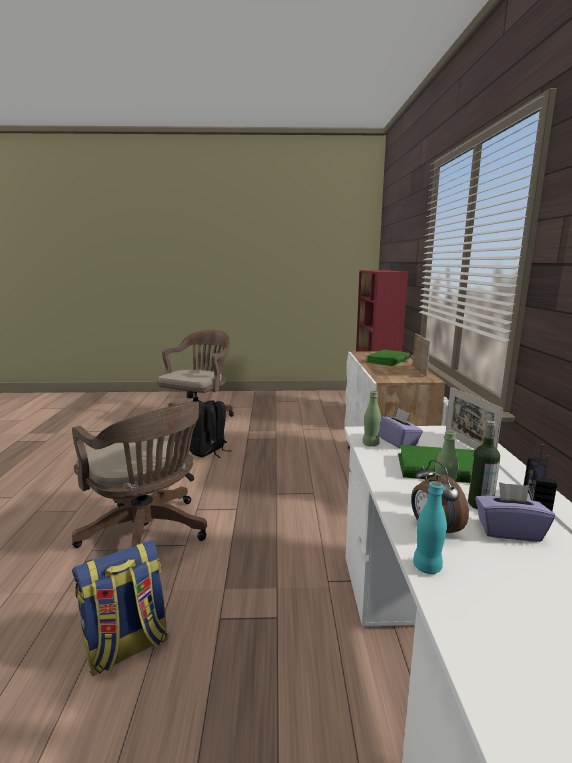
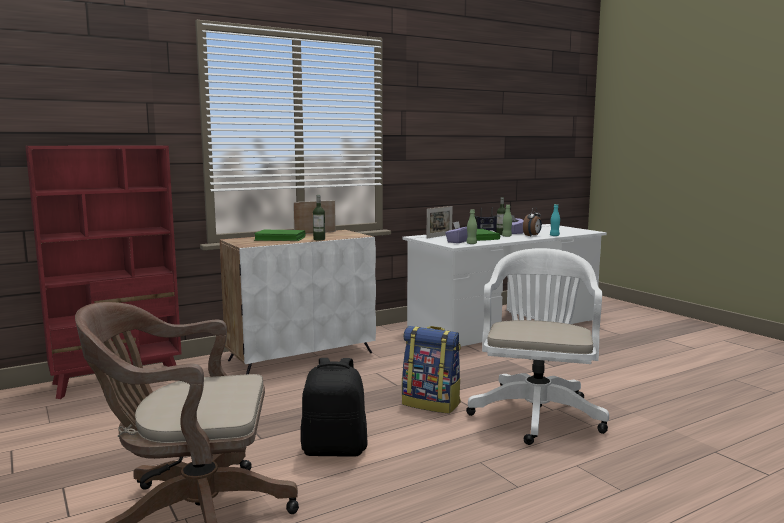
camera: 120 degrees left, 5 degrees down
brown office chair [72,401,207,548] -> white office chair [466,248,609,445]
backpack [72,540,169,676] -> backpack moved to [402,326,461,414]
none -> bottle [313,195,325,240]

